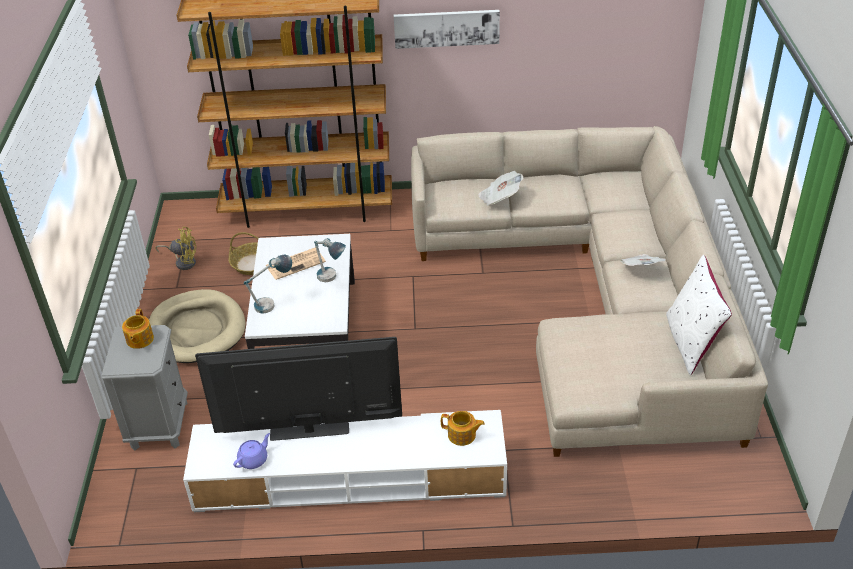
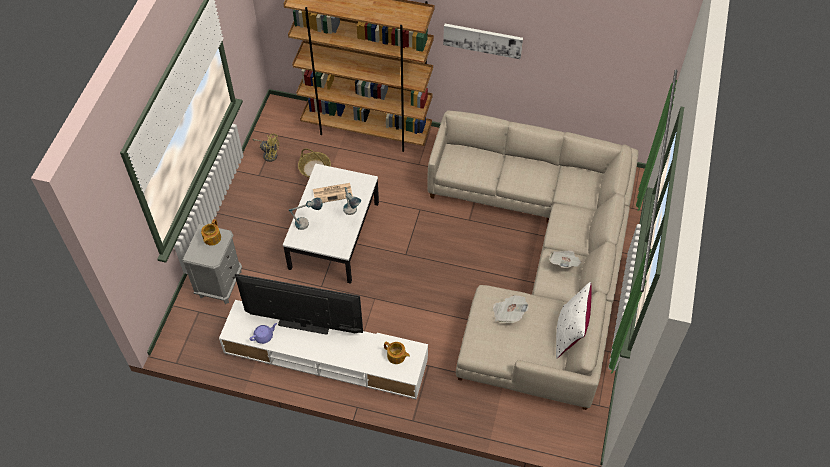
camera: 15 degrees right, 15 degrees up
beige dog bed [149,289,246,363] -> none
newspaper [478,171,523,206] -> newspaper moved to [493,295,529,323]

